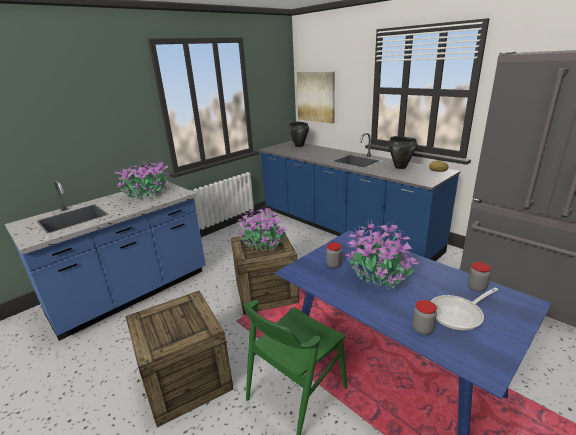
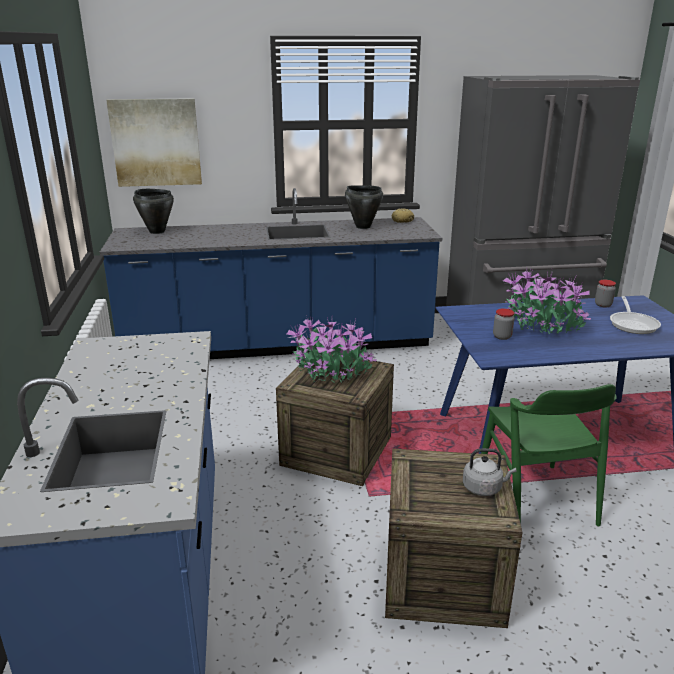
camera: 55 degrees left, 0 degrees up
potted plant [115,159,170,200] -> none
jar [413,300,437,335] -> none
none -> grey kettle [463,448,516,496]

